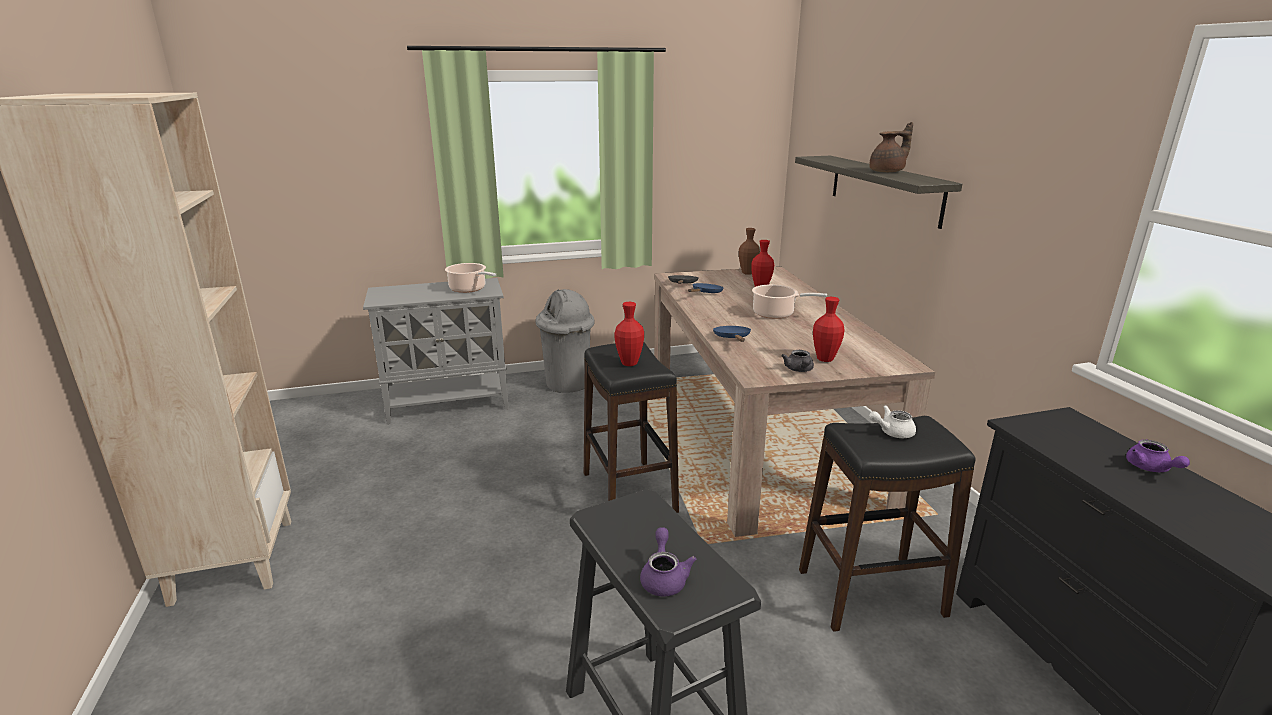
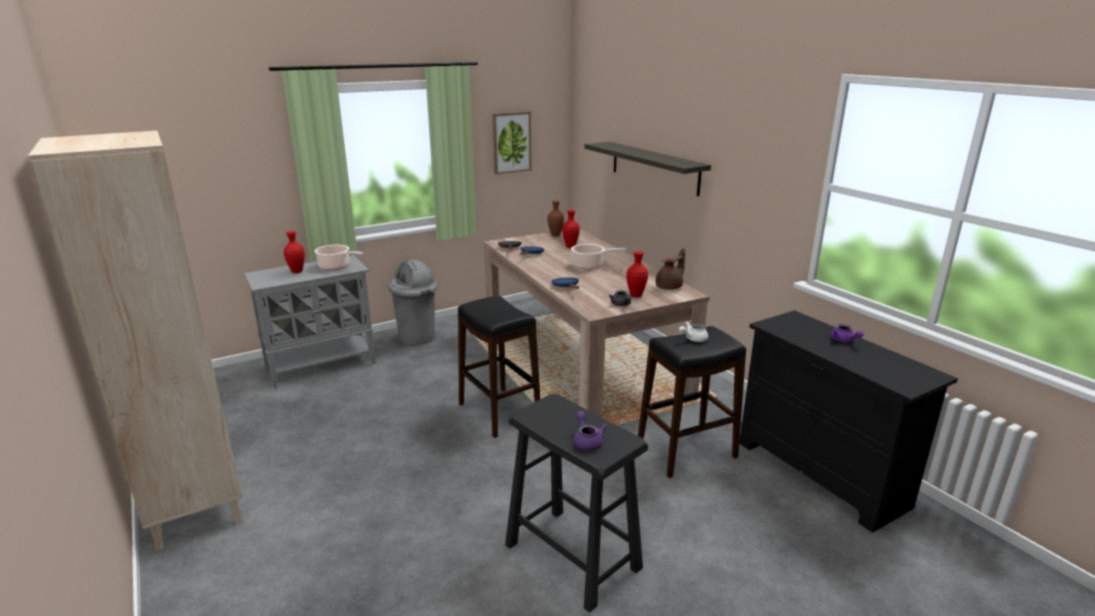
camera: 15 degrees left, 0 degrees up
red vase [614,302,644,366] -> red vase moved to [284,231,305,273]
brown teapot [869,122,913,172] -> brown teapot moved to [656,248,685,290]
none -> picture [493,111,532,175]

